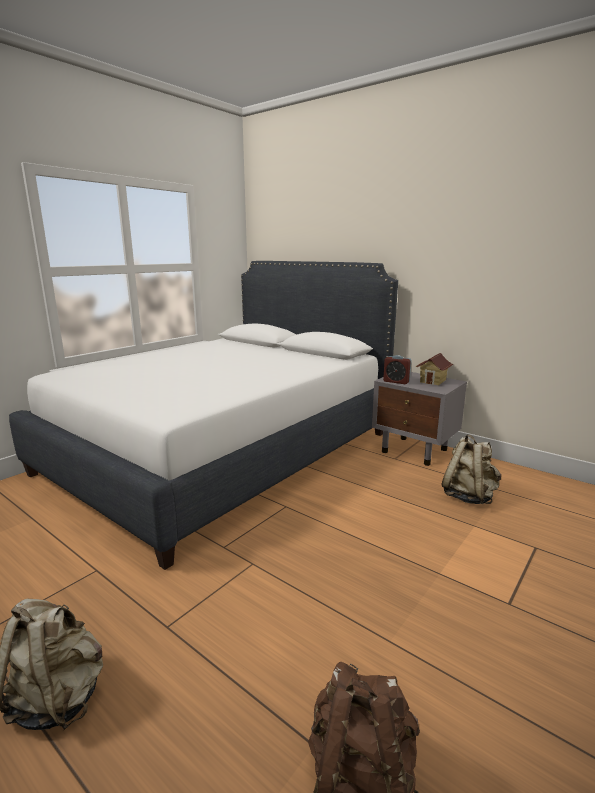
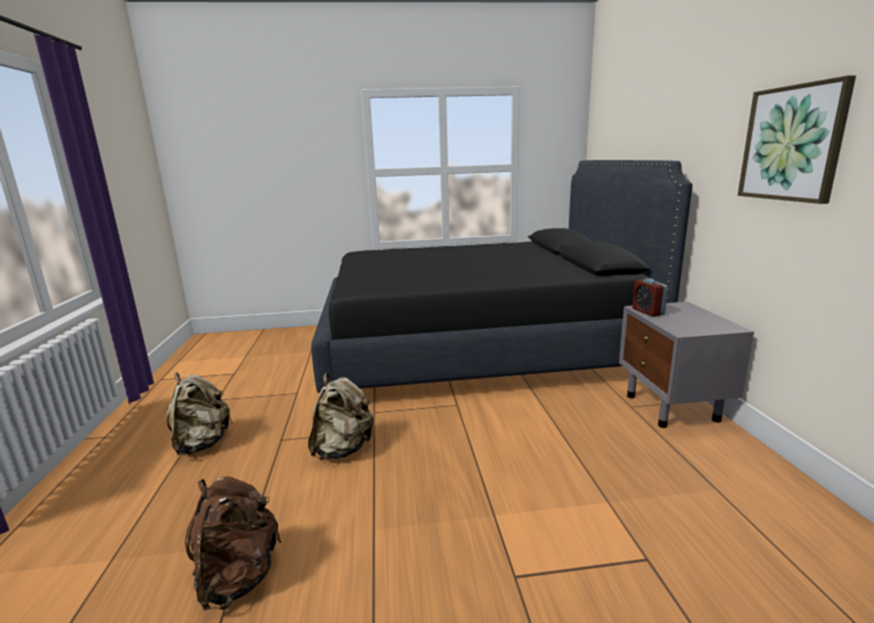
camera: 45 degrees right, 0 degrees up
white bed [9,261,398,570] -> black bed [311,160,692,393]
toy house [416,353,453,385] -> none
beige backpack [442,434,501,504] -> beige backpack moved to [308,373,374,460]
none -> picture [738,75,856,204]

